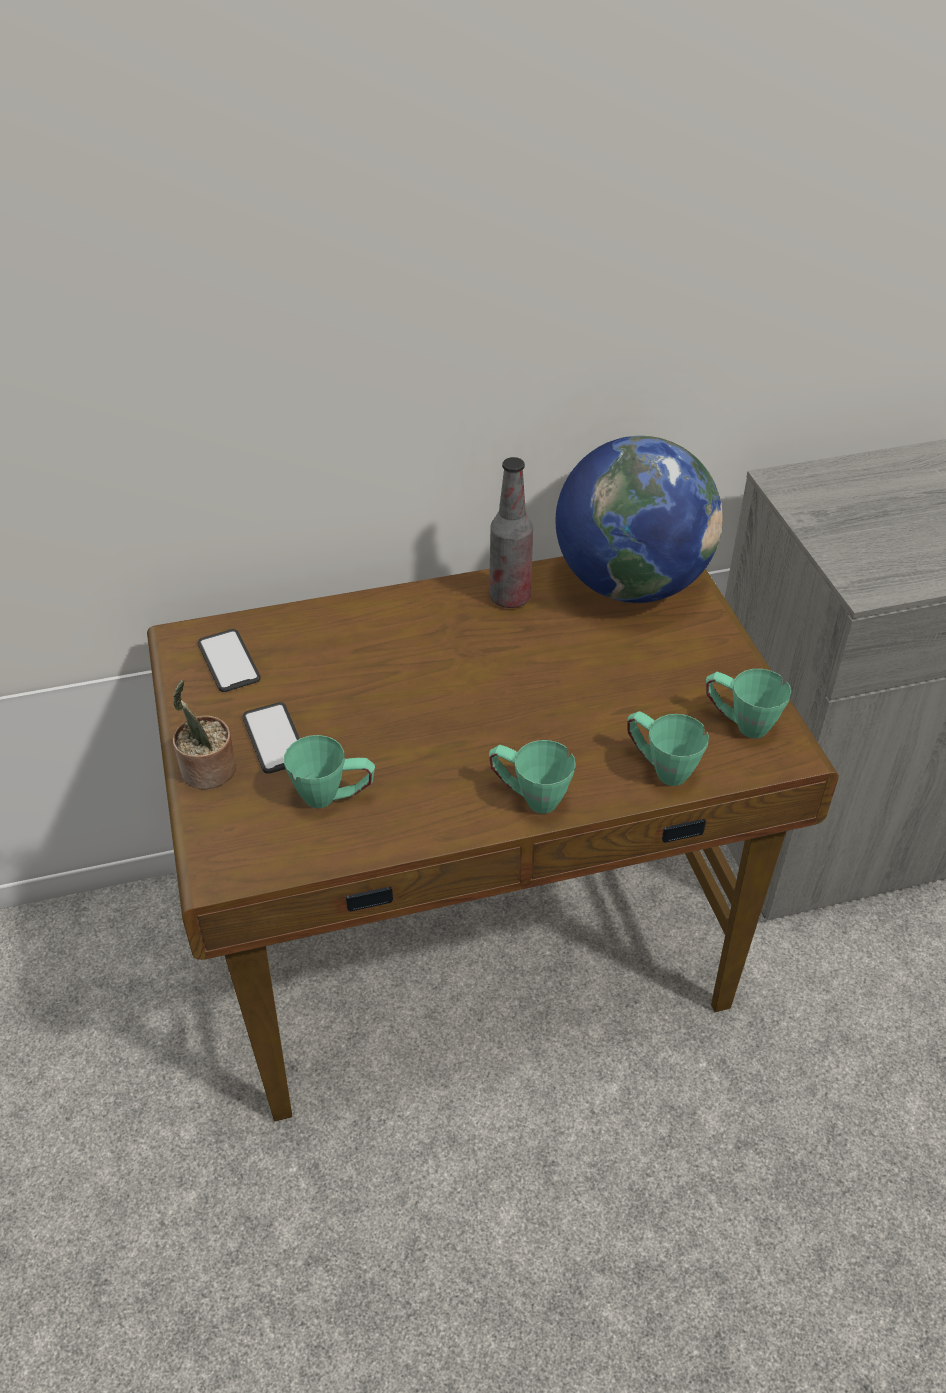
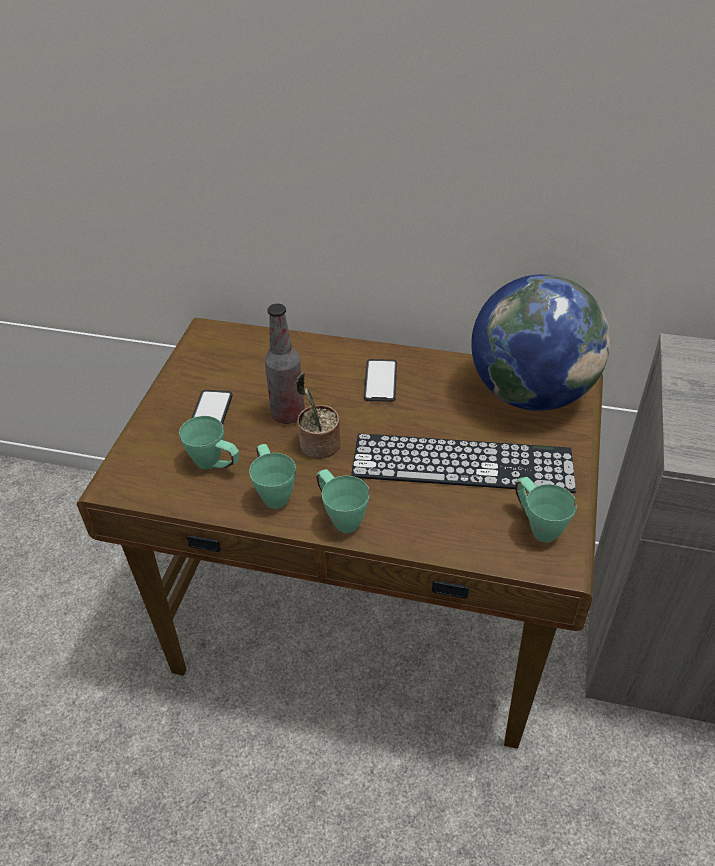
camera: 30 degrees right, 0 degrees up
potted plant [173,680,236,789] -> potted plant moved to [295,373,340,459]
phone [198,629,261,692] -> phone moved to [363,359,397,402]
bottle [489,457,533,608] -> bottle moved to [265,304,305,424]
green mug [627,711,709,786] -> green mug moved to [249,444,296,509]
none -> keyboard [351,434,576,493]

